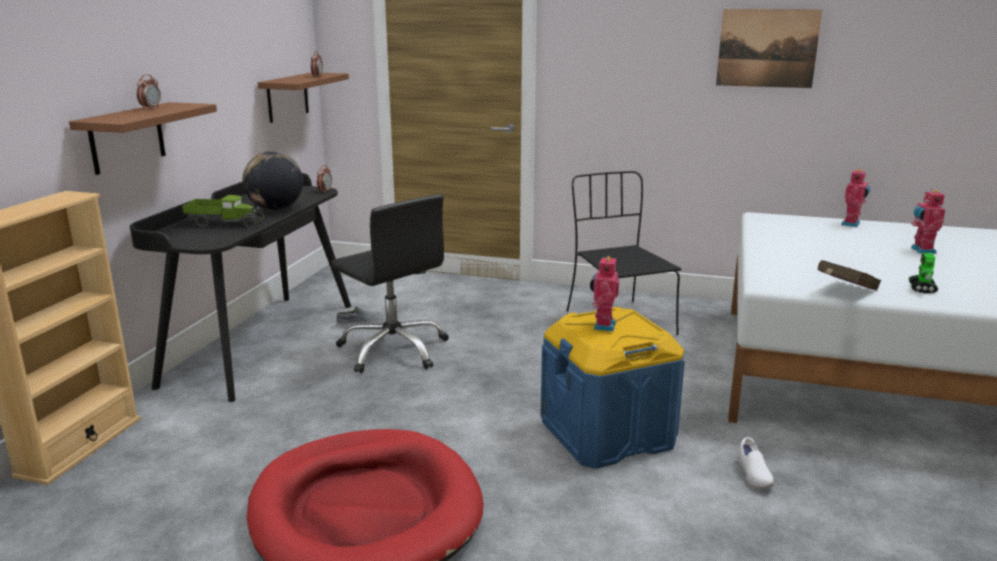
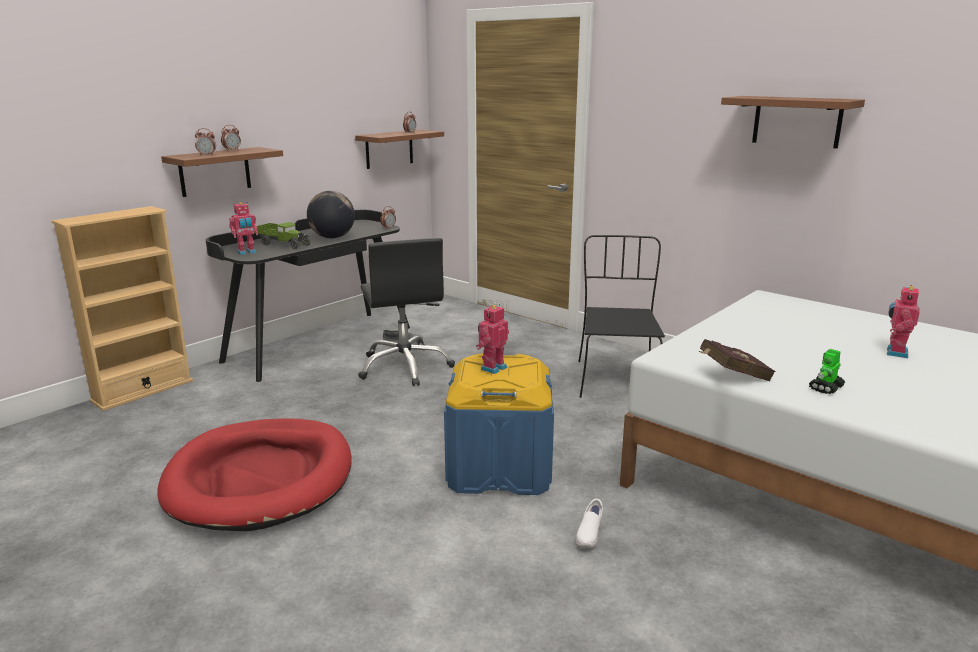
camera: 25 degrees right, 0 degrees up
picture [716,9,822,88] -> brown shelf [721,96,865,148]
toy robot [841,168,870,227] -> toy robot moved to [229,202,258,255]
none -> alarm clock [195,128,216,156]

